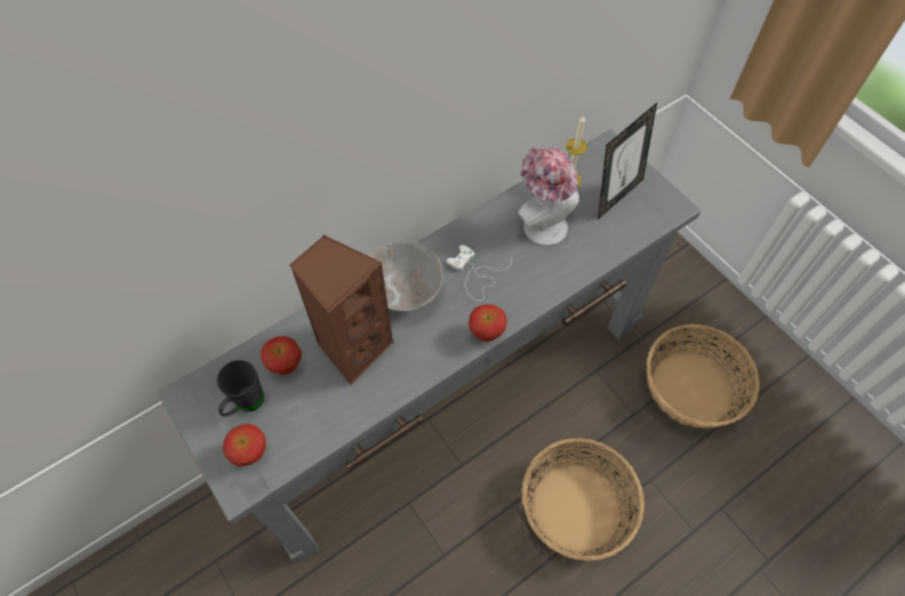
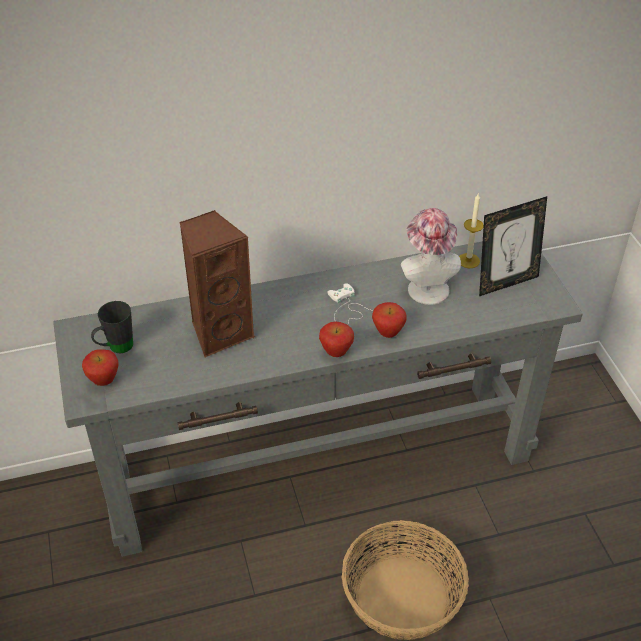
camera: 20 degrees right, 15 degrees down
apple [261,336,301,375] -> apple moved to [372,302,407,338]
grey bowl [368,241,443,312] -> none
basket [646,324,760,429] -> none

